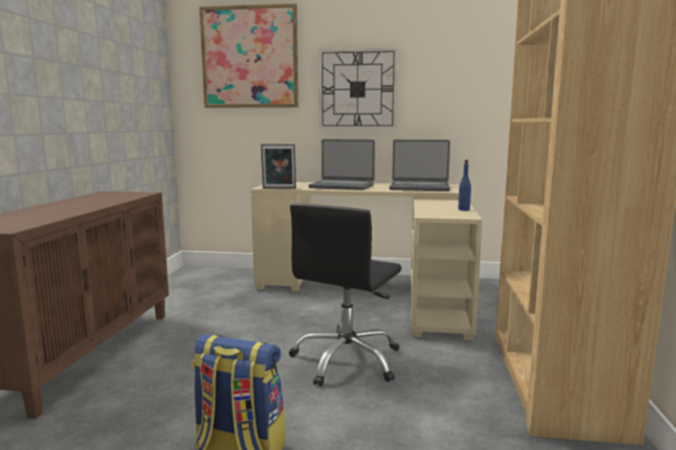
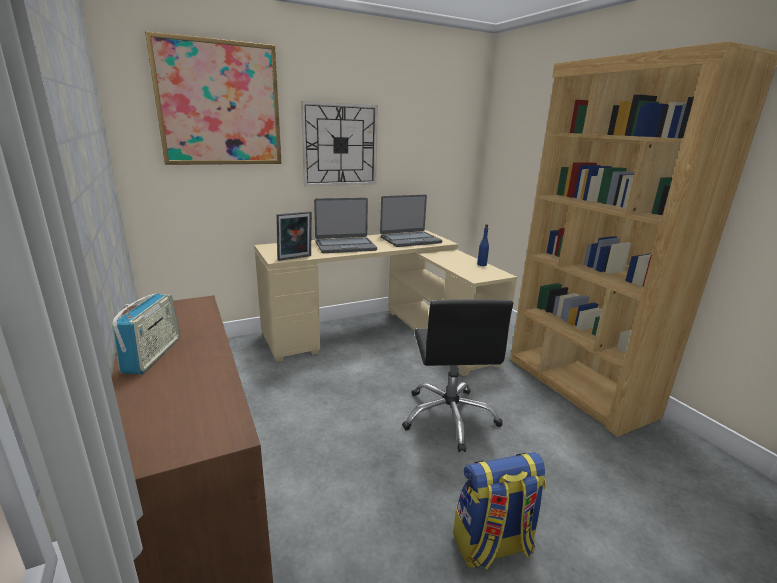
camera: 35 degrees left, 10 degrees up
none -> radio [112,293,180,375]

